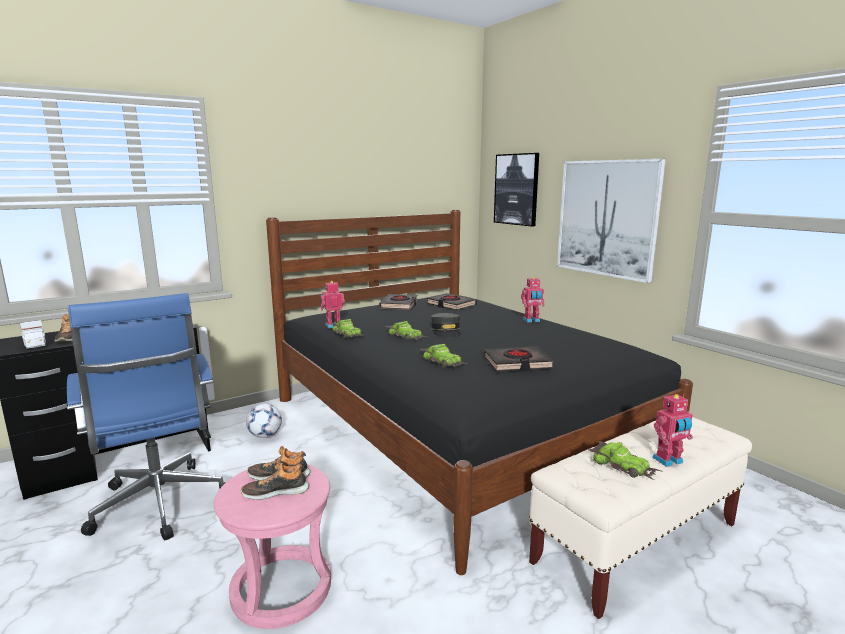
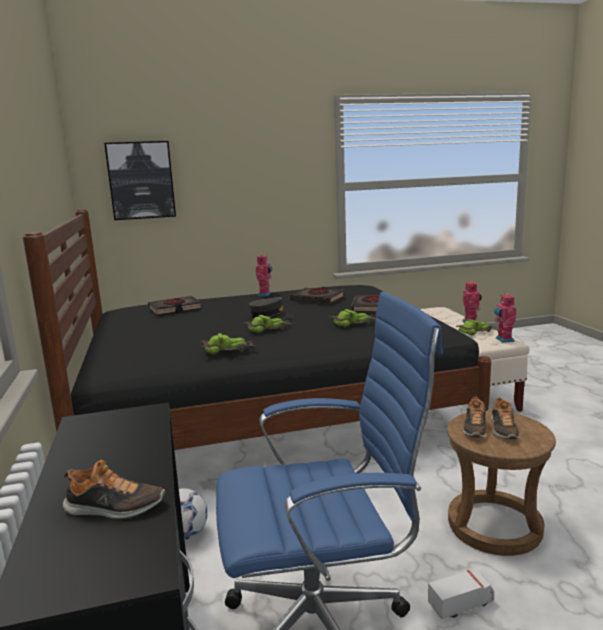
camera: 70 degrees left, 0 degrees up
toy truck [20,320,46,348] -> toy truck moved to [428,570,494,619]
pink stool [214,464,331,629] -> brown stool [447,410,556,556]
toy robot [321,281,345,328] -> toy robot moved to [494,293,516,343]
black book [379,294,417,310] -> black book moved to [290,287,344,304]
picture [557,159,666,283] -> none

